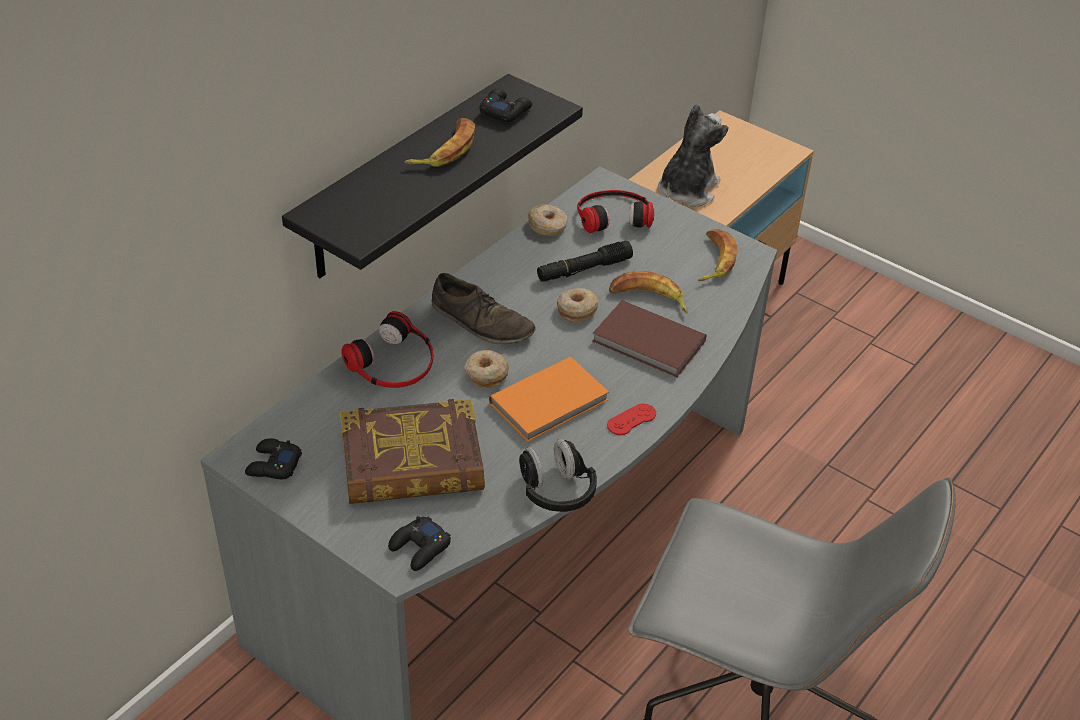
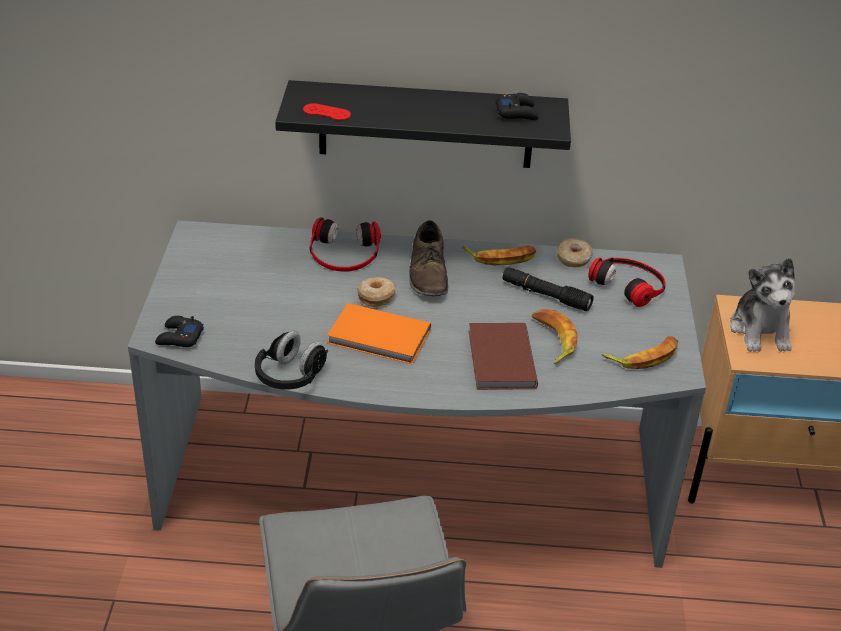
camera: 55 degrees right, 5 degrees down
black game controller [245,438,302,479] -> none
book [340,399,485,504] -> none
banana [405,118,475,167] -> banana moved to [462,245,536,265]
donut [557,288,599,322] -> none
red game controller [607,404,656,435] -> red game controller moved to [303,103,351,121]
plush toy [657,104,728,207] -> plush toy turned 90 degrees clockwise [730,258,795,352]

